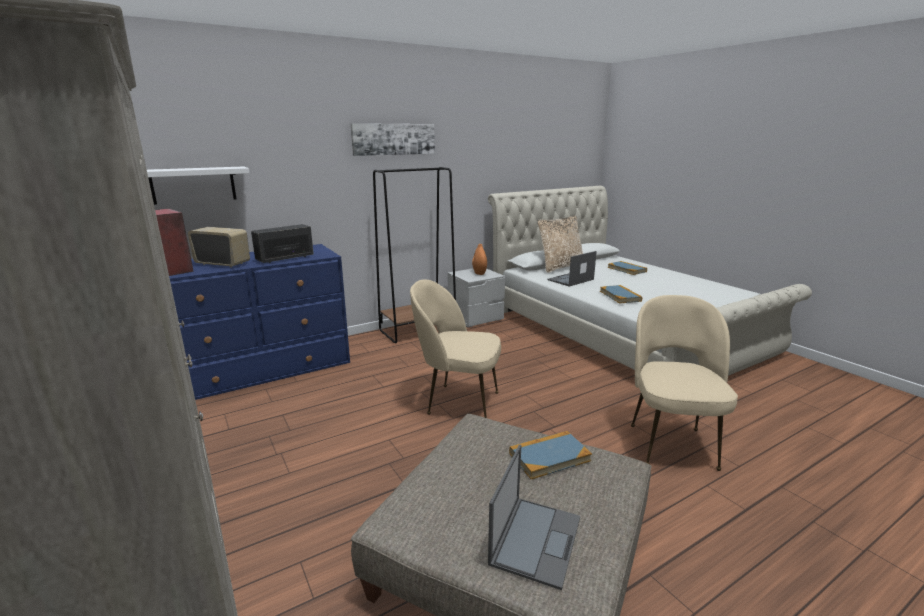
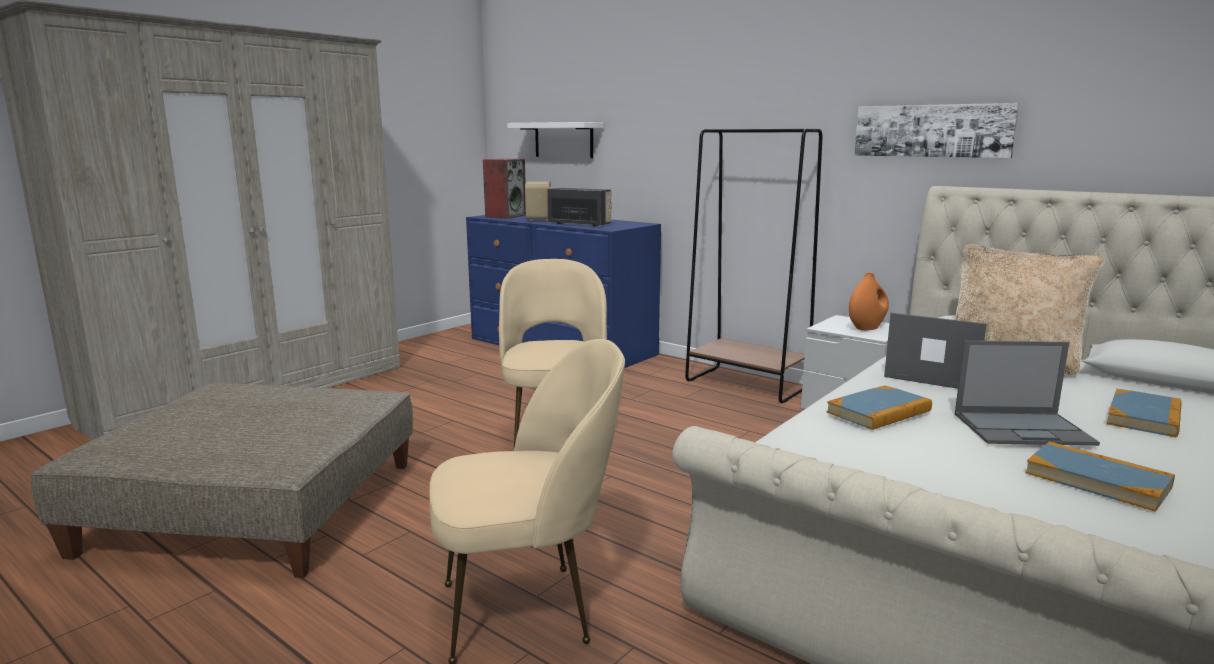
camera: 70 degrees right, 5 degrees down
picture [351,123,435,156] -> picture moved to [854,103,1020,158]
laptop [488,445,580,590] -> laptop moved to [955,341,1100,446]
book [509,431,592,479] -> book moved to [1025,442,1175,512]

